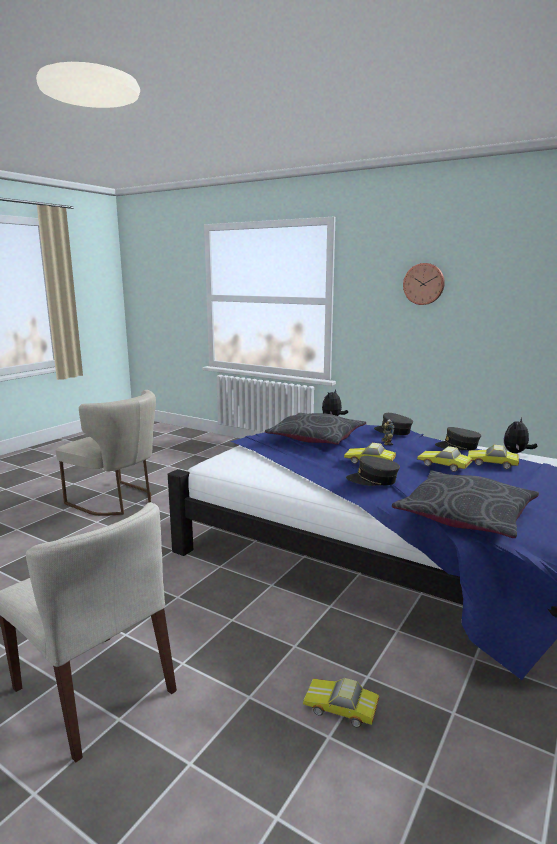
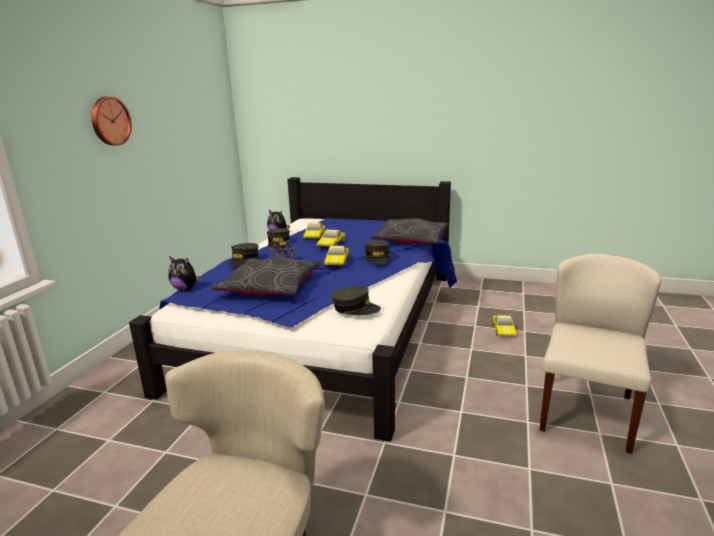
camera: 105 degrees left, 5 degrees up
none -> grey cap [331,286,381,316]

